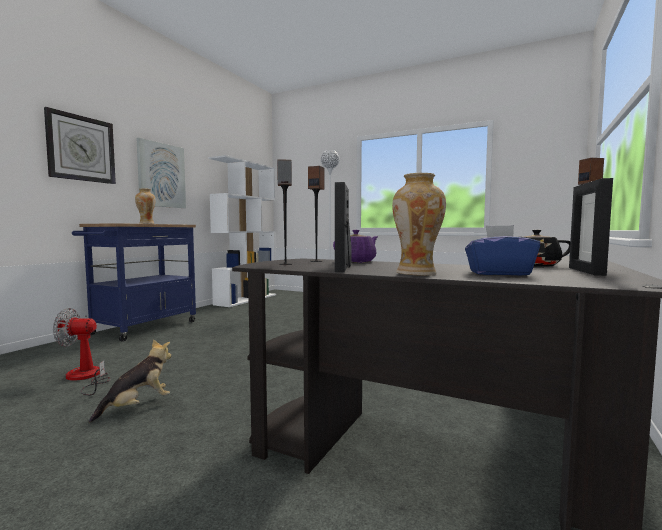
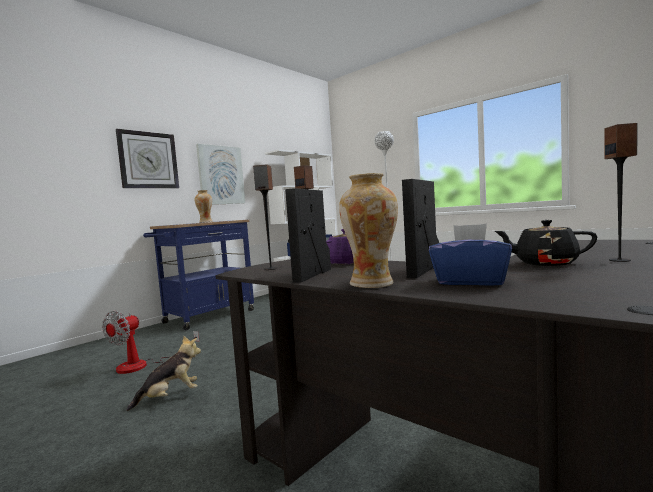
camera: 15 degrees right, 0 degrees up
fan [53,308,111,396] -> fan turned 75 degrees counterclockwise [102,311,199,374]
picture frame [569,178,613,276] -> picture frame moved to [402,179,439,278]

